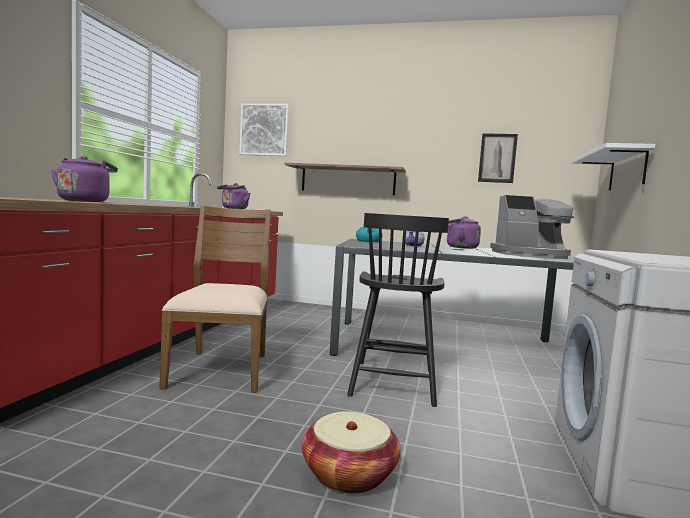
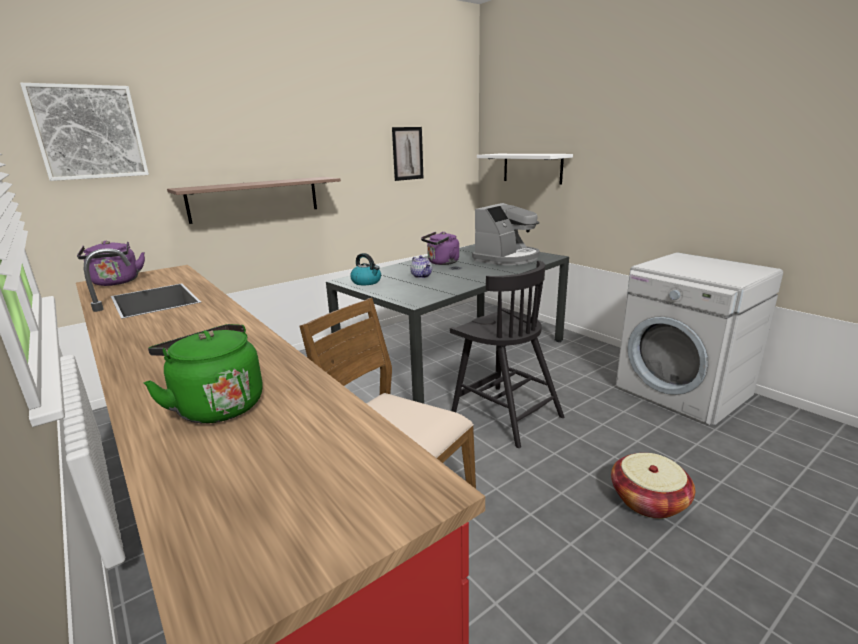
camera: 50 degrees left, 15 degrees up
purple kettle [51,156,118,202] -> green kettle [144,324,263,423]

